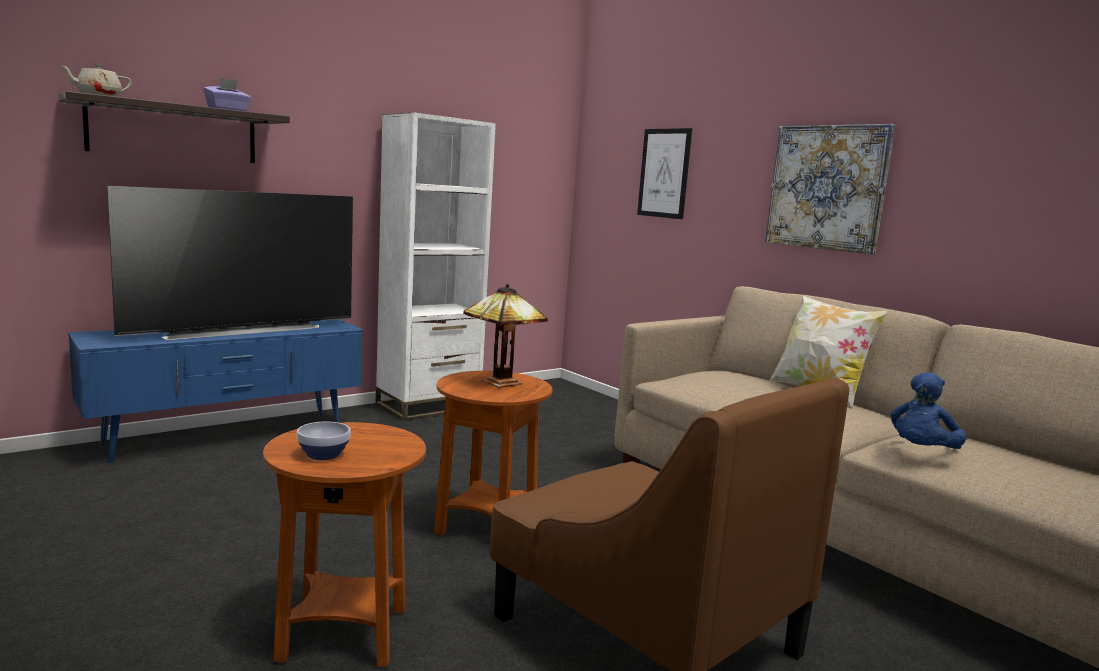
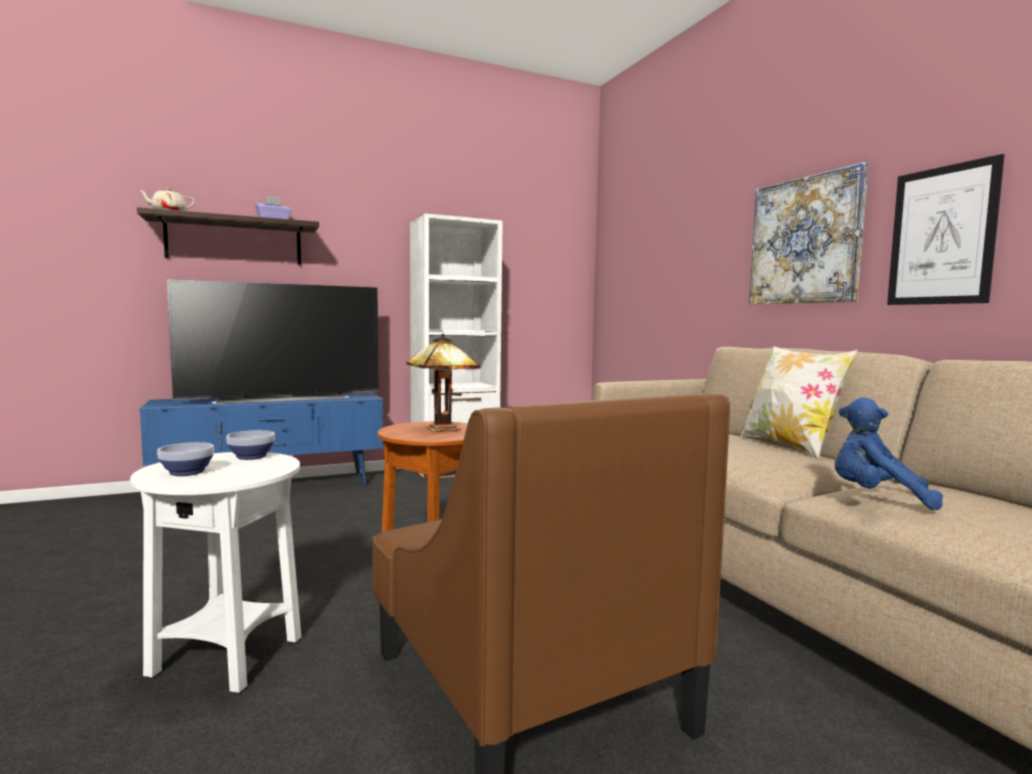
camera: 15 degrees right, 5 degrees down
brown side table [263,422,426,667] -> white side table [130,452,301,693]
picture [637,128,692,219] -> picture moved to [887,154,1004,305]
blue plush toy [891,372,966,449] -> blue plush toy turned 60 degrees clockwise [835,397,943,510]
none -> bowl [226,430,275,460]

